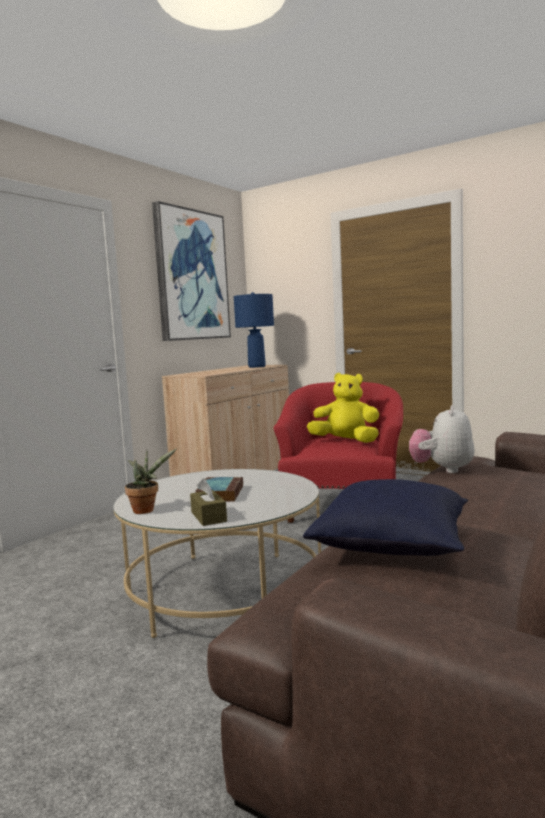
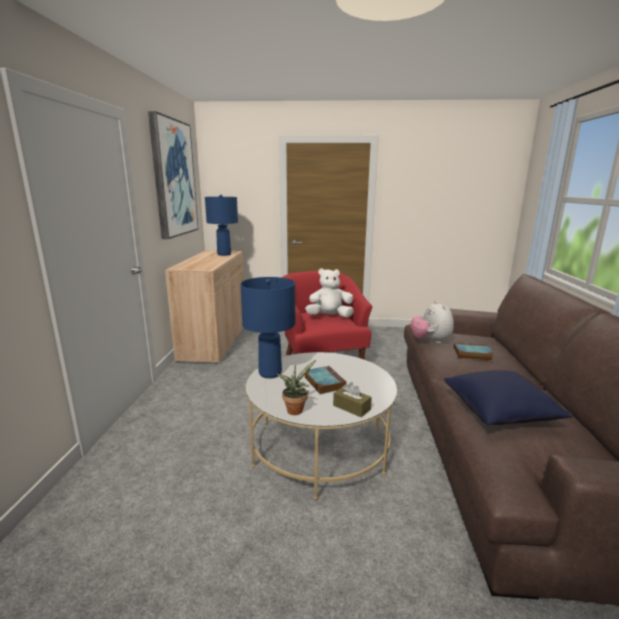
camera: 30 degrees left, 10 degrees up
yellow plush toy [307,373,380,443] -> white plush toy [305,268,354,317]
none -> blue table lamp [240,277,295,378]
none -> book [453,342,494,361]

